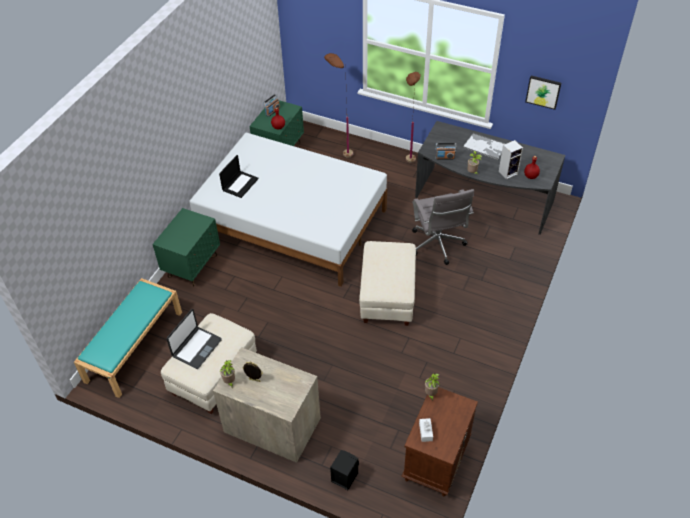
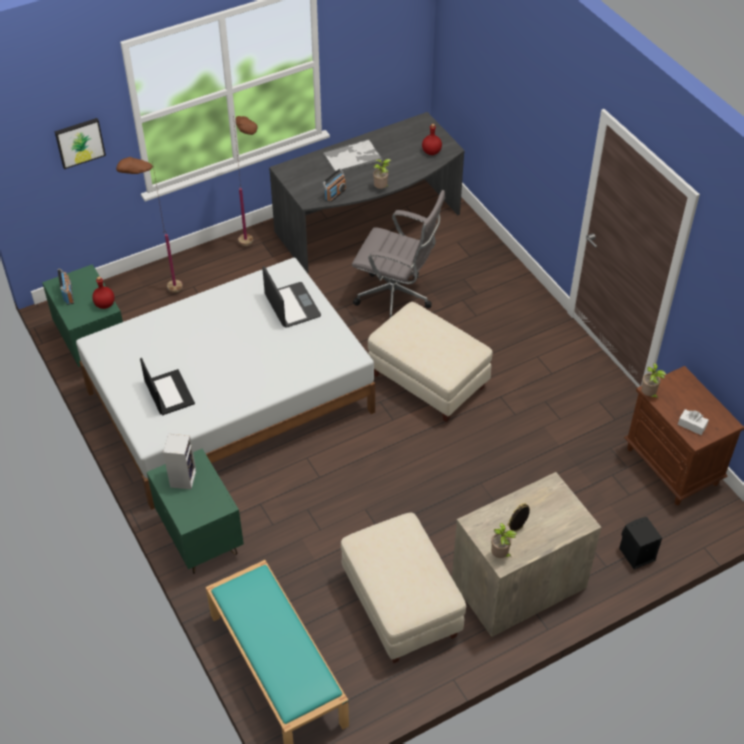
camera: 55 degrees left, 0 degrees up
laptop [167,309,222,369] -> laptop moved to [262,266,321,328]
speaker [499,140,523,179] -> speaker moved to [163,434,196,489]
picture [525,76,561,110] -> picture moved to [55,118,106,169]

